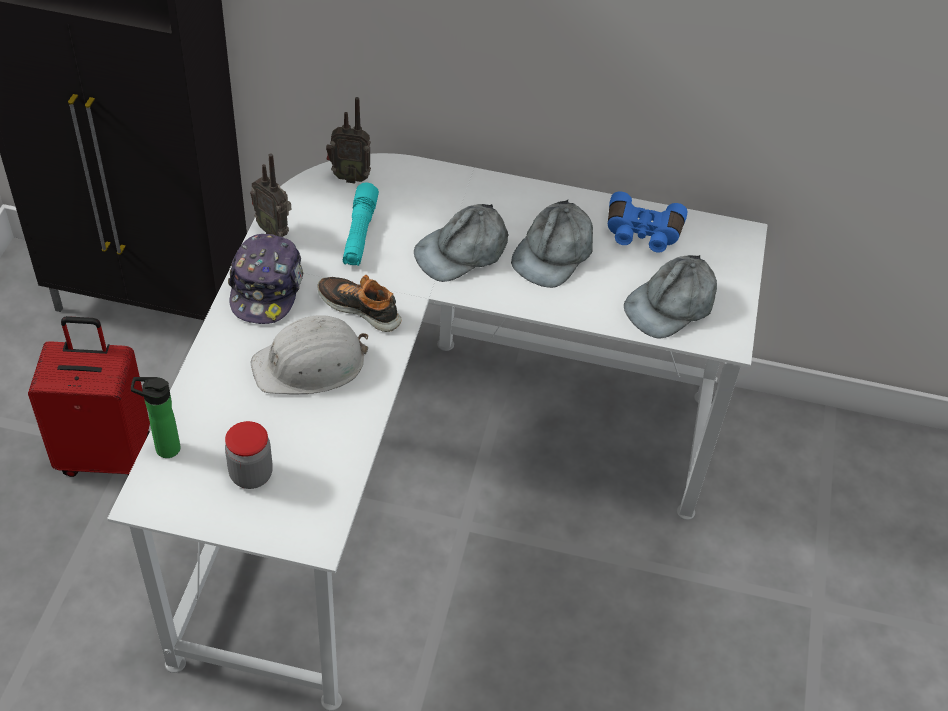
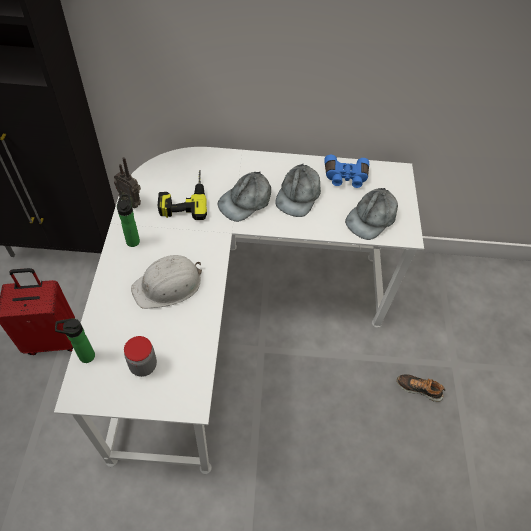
camera: 10 degrees left, 5 degrees up
cap [228,234,304,324] -> bottle [117,194,140,247]
shoe [317,275,401,332] -> shoe moved to [397,375,445,402]
radio [326,97,371,184] -> none
turquoise flashlight [343,182,379,266] -> power drill [158,170,207,220]

